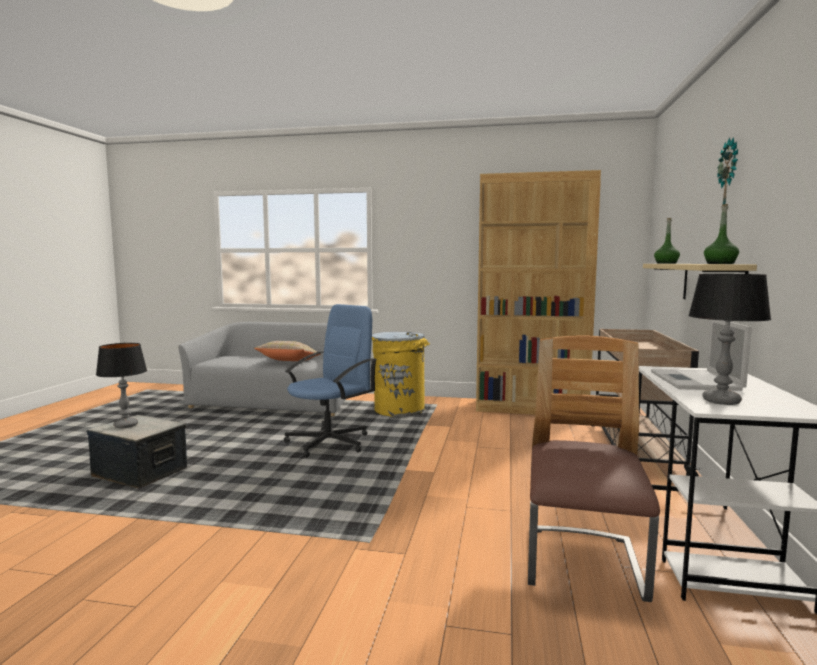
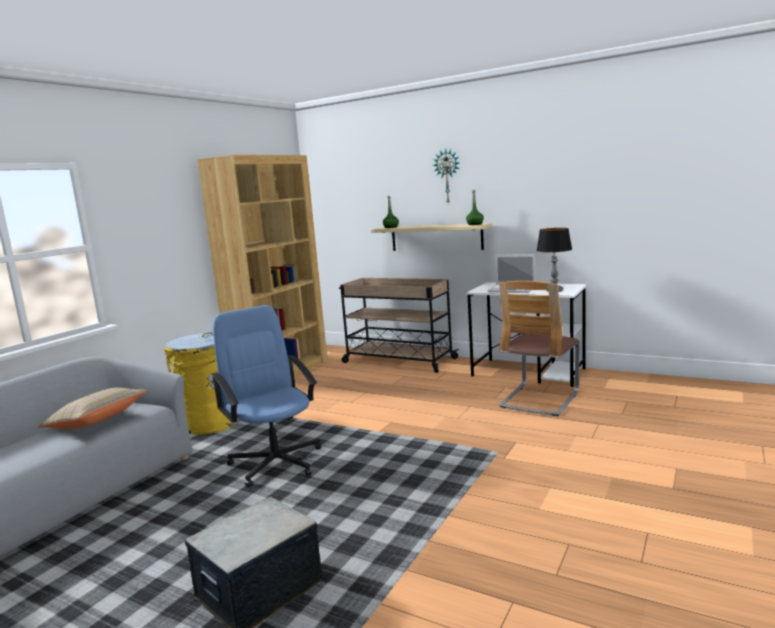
camera: 70 degrees left, 5 degrees up
table lamp [96,343,147,428] -> none
chair [528,335,660,602] -> chair turned 90 degrees counterclockwise [499,281,580,416]

